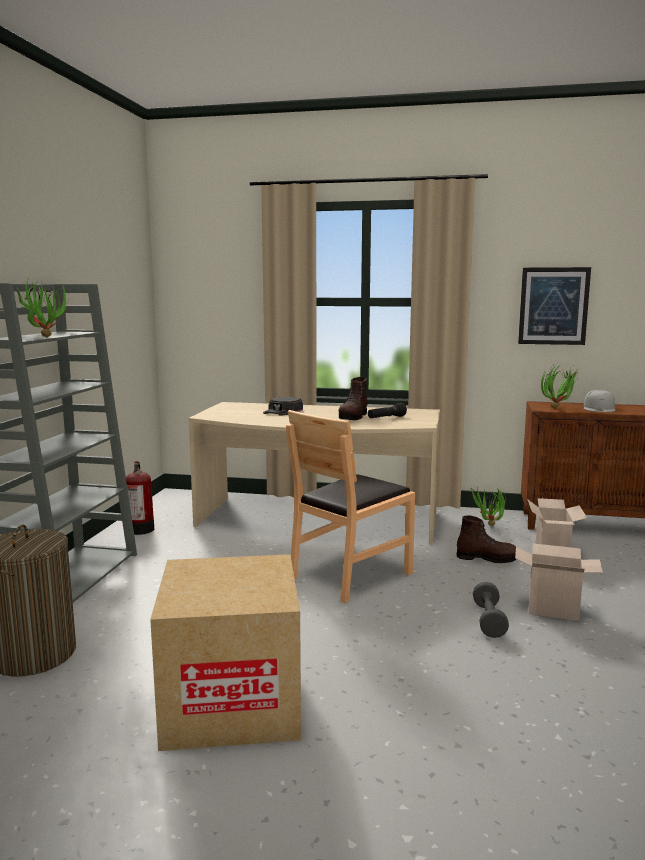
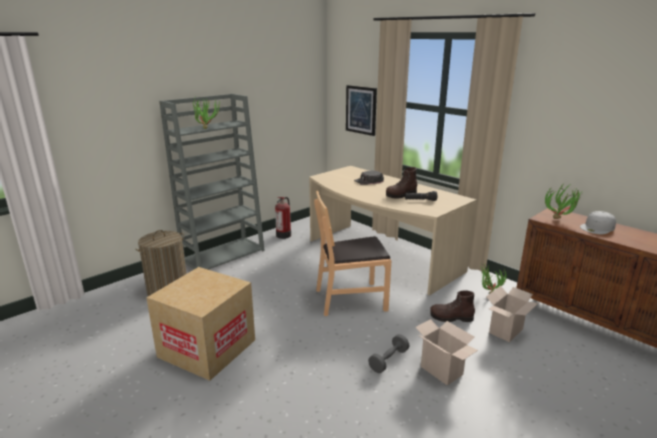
camera: 35 degrees right, 10 degrees up
brown boot [457,515,516,563] -> brown boot turned 135 degrees clockwise [430,290,475,322]
picture [518,267,591,345] -> picture moved to [346,85,377,136]

